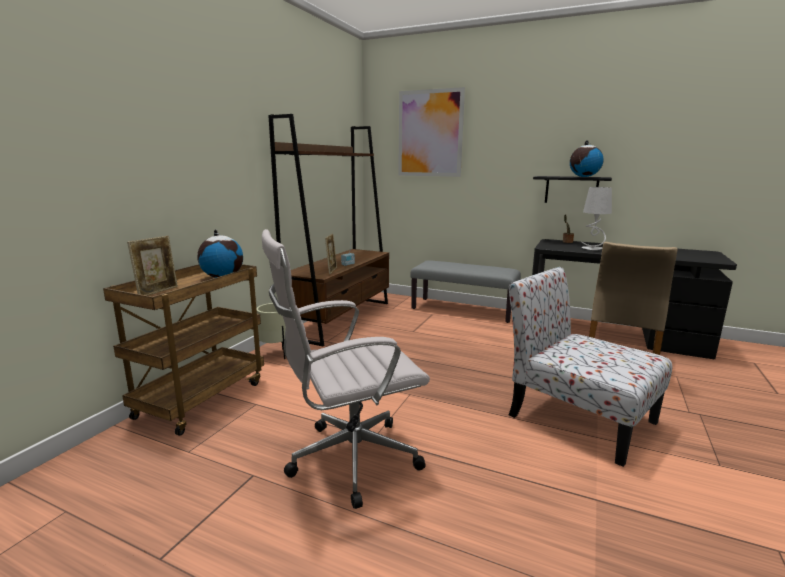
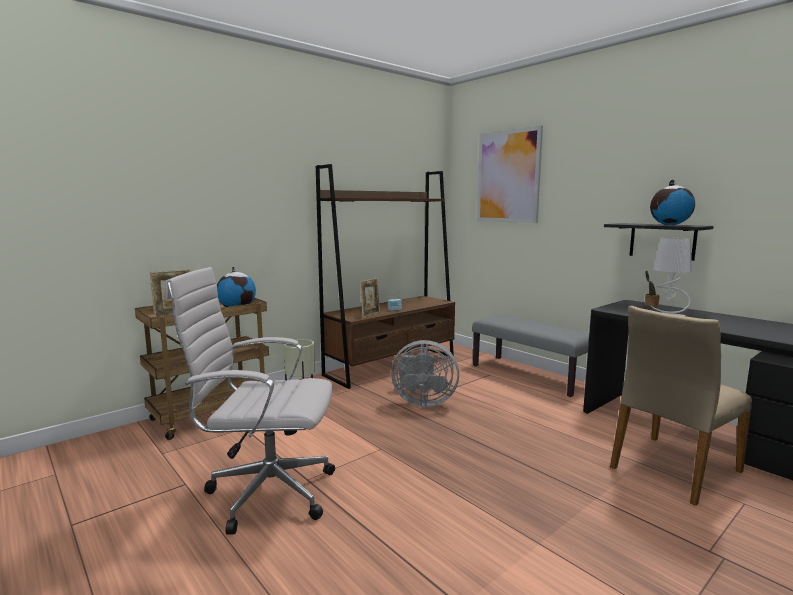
camera: 25 degrees right, 5 degrees down
chair [509,267,672,467] -> none
none -> grey fan [391,340,459,407]

